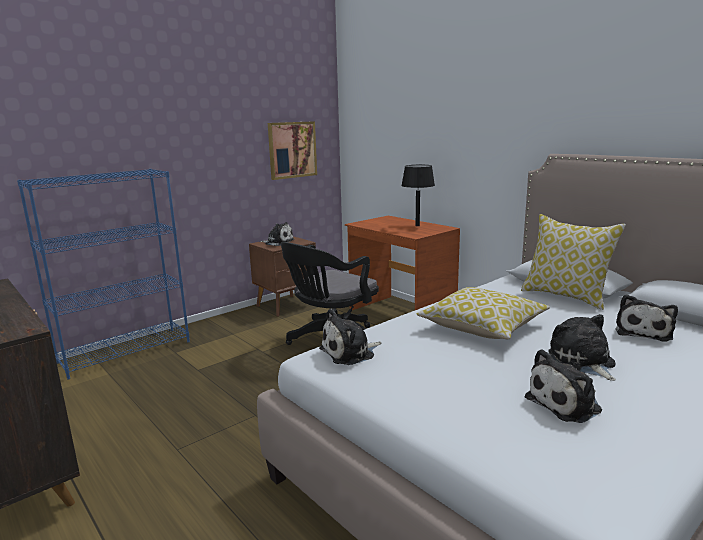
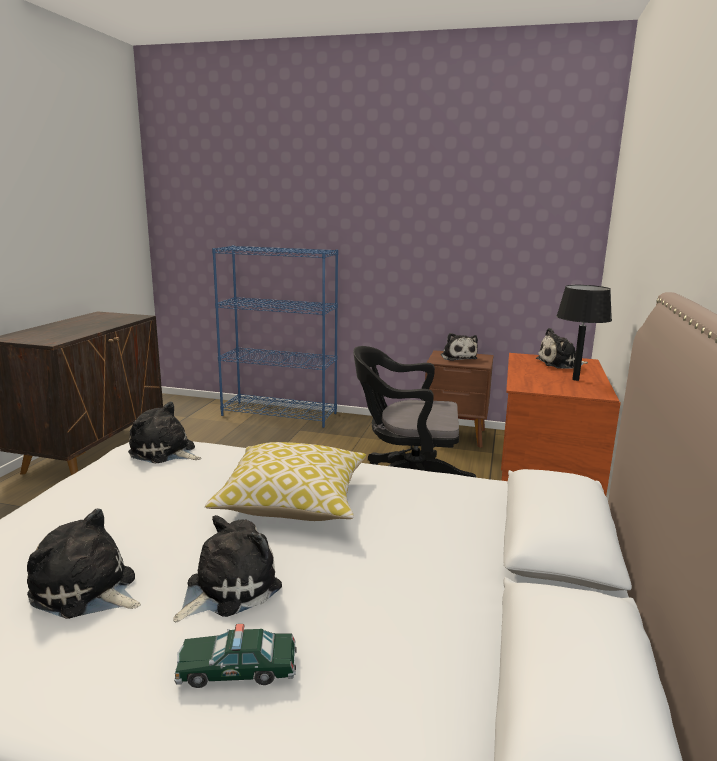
camera: 55 degrees right, 0 degrees up
picture [268,121,317,180] -> none
pillow [521,214,626,310] -> none
plush toy [615,294,678,341] -> plush toy moved to [536,328,588,369]
none -> toy car [174,624,297,688]

